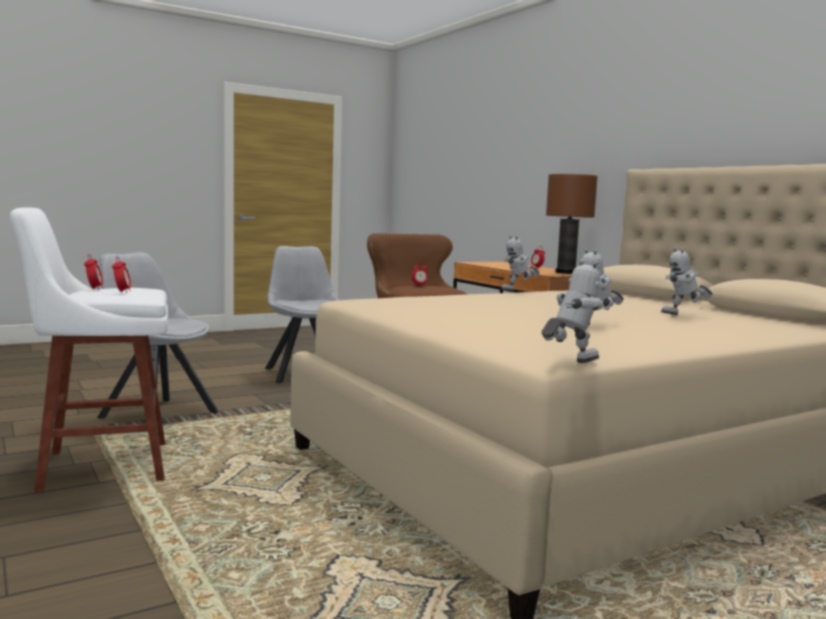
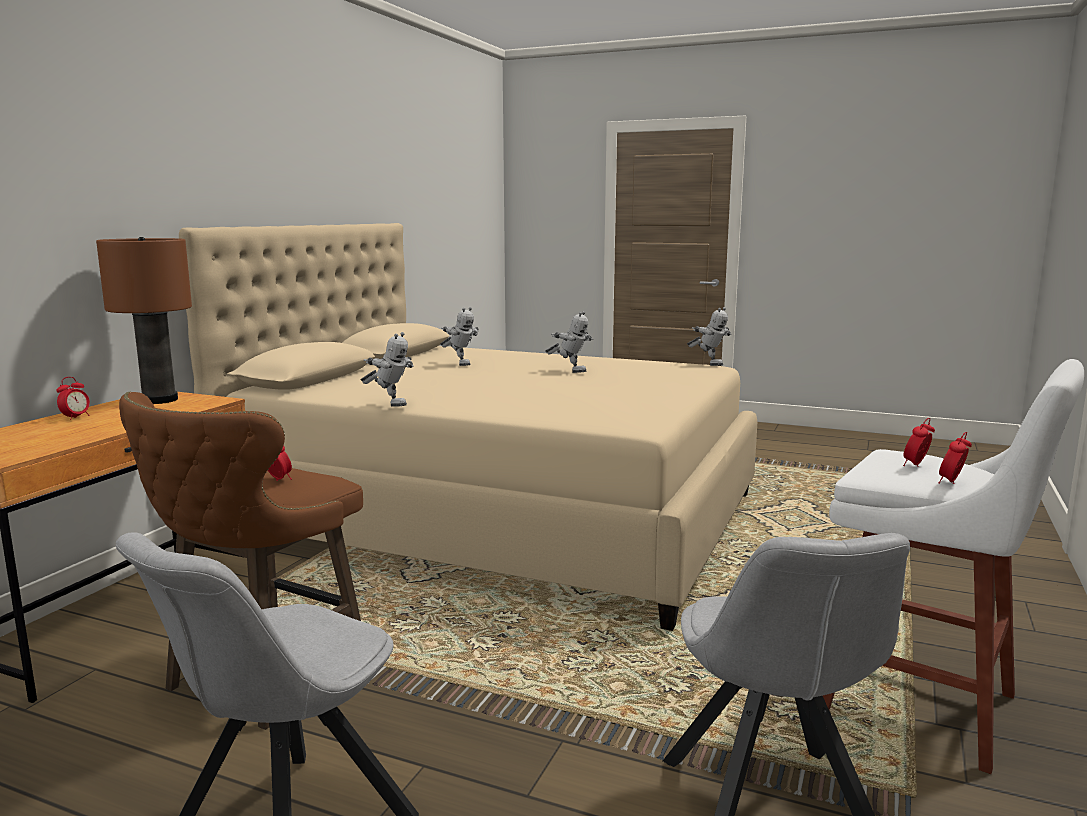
camera: 125 degrees left, 5 degrees up
toy robot [542,259,603,363] -> toy robot turned 150 degrees counterclockwise [687,307,731,366]

